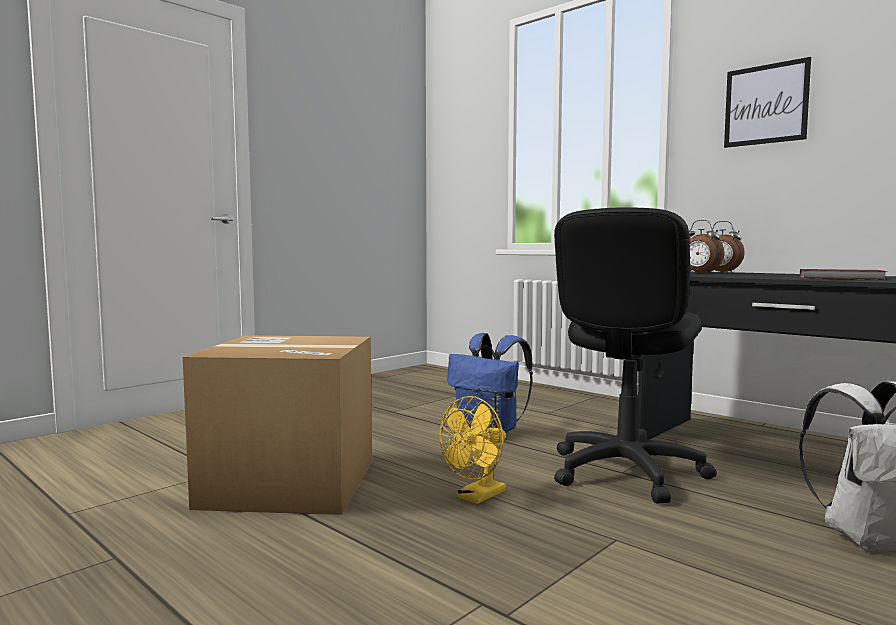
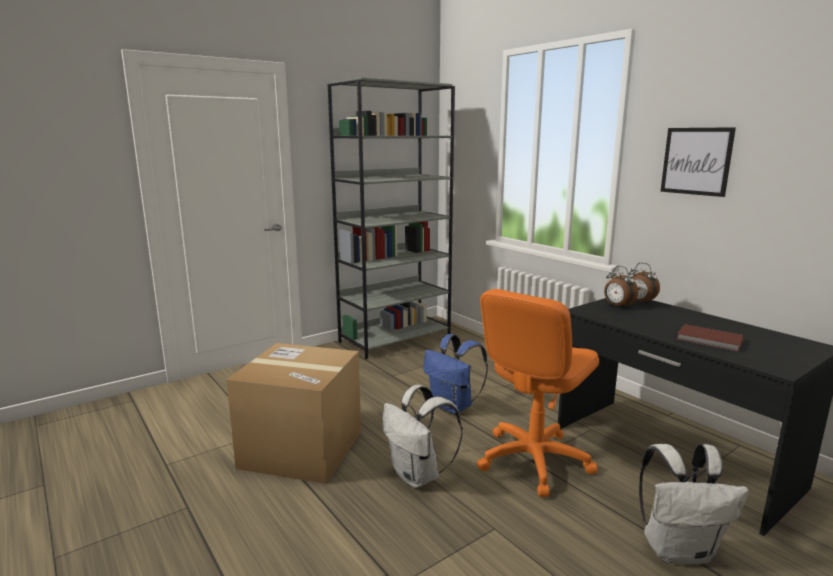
camera: 10 degrees right, 10 degrees up
yellow fan [439,396,506,504] -> white backpack [382,385,463,488]
black office chair [554,207,717,503] -> orange office chair [477,289,599,497]
none -> grey bookcase [328,77,455,359]

